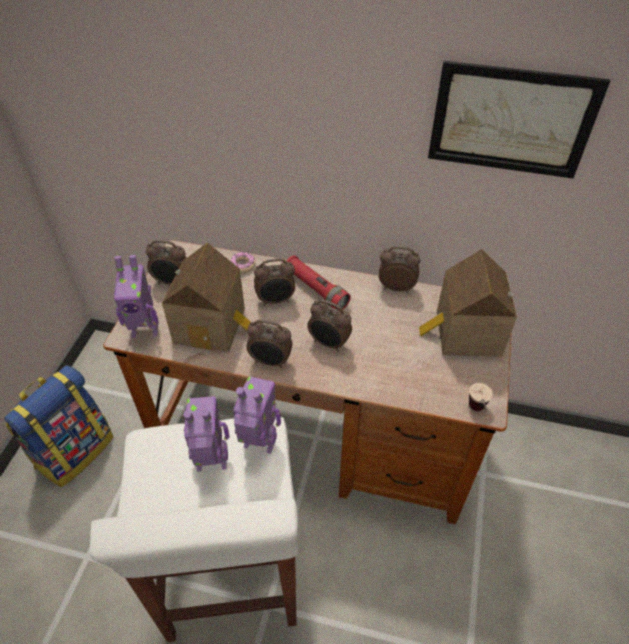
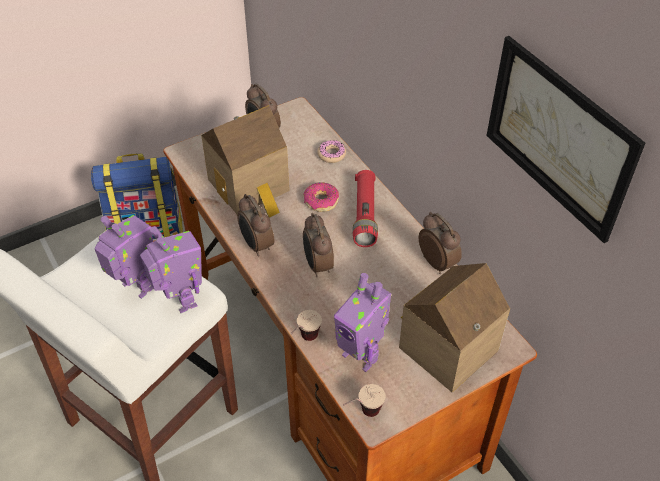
camera: 45 degrees right, 0 degrees up
toy robot [114,255,159,338] -> toy robot moved to [334,273,391,372]
alarm clock [254,258,295,306] -> donut [303,182,339,212]
none -> cup [291,310,322,341]

